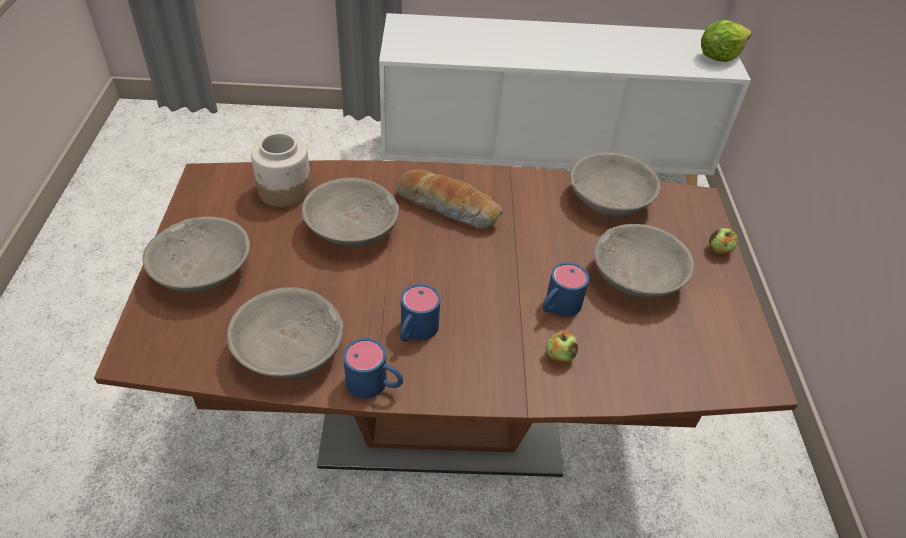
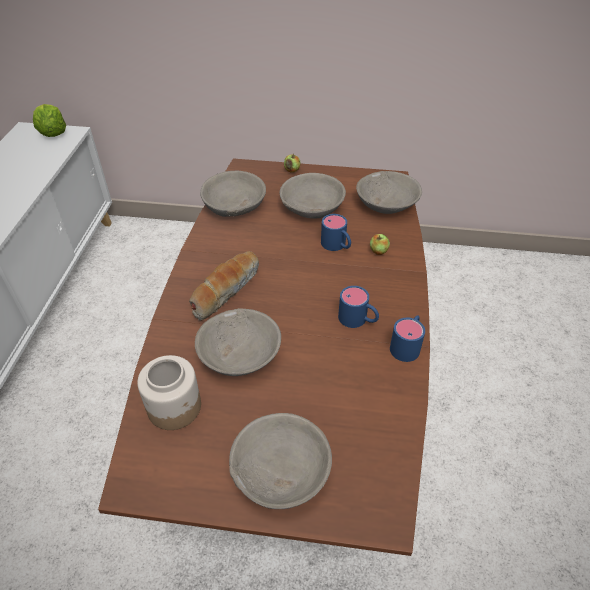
camera: 80 degrees left, 0 degrees up
grey bowl [227,287,344,378] -> grey bowl moved to [356,171,422,214]

